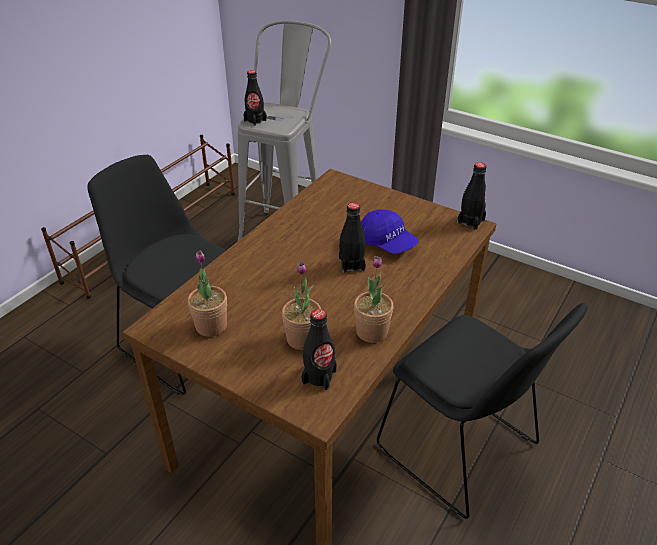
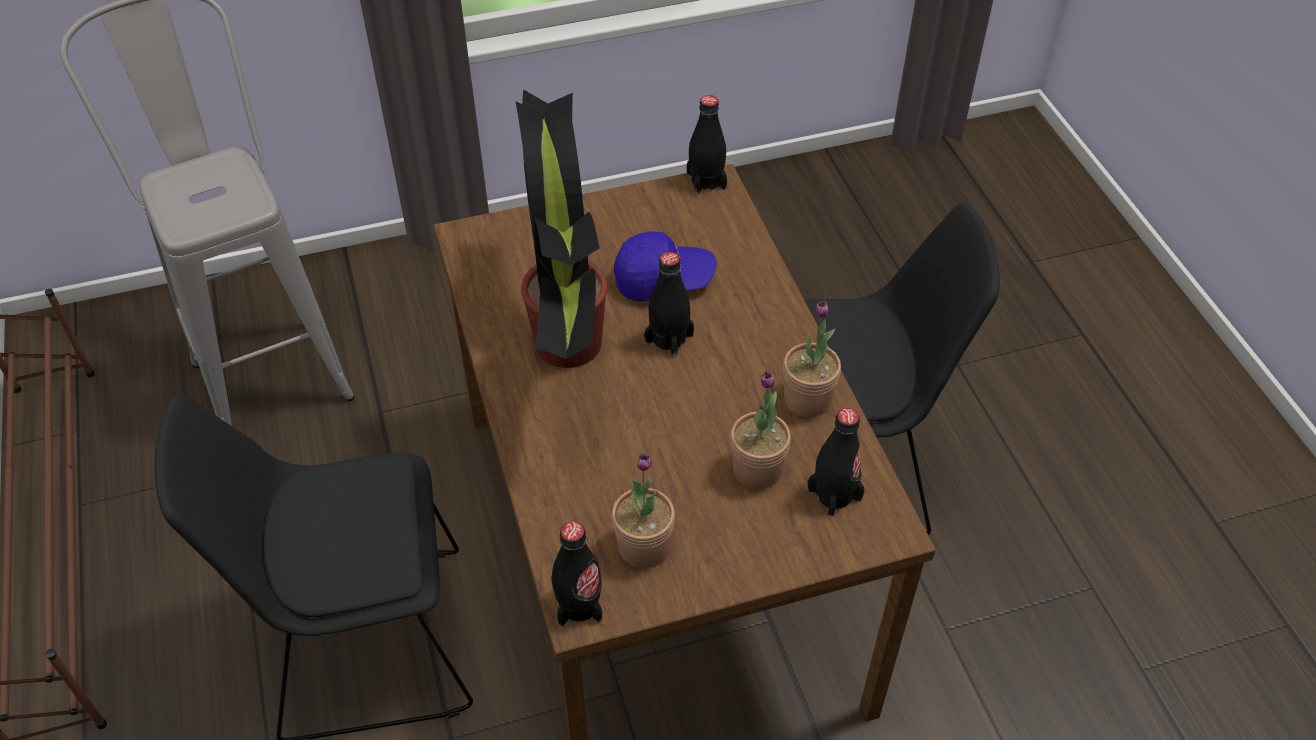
camera: 50 degrees left, 10 degrees up
black bottle [243,70,267,126] -> black bottle moved to [552,522,602,626]
none -> potted plant [515,89,607,368]

